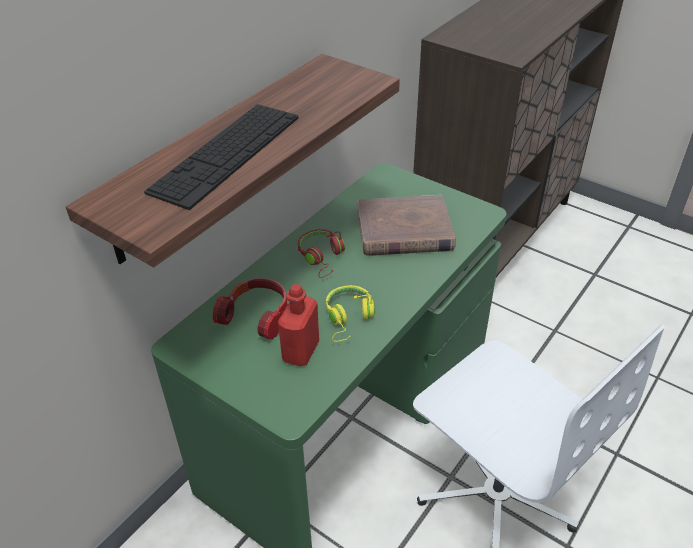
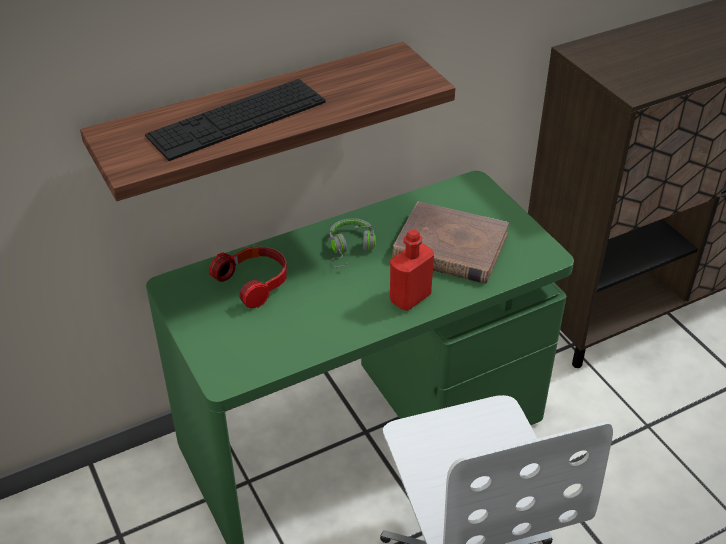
camera: 25 degrees right, 0 degrees up
red bottle [278,284,319,366] -> red bottle moved to [390,229,434,311]
red headphones [298,229,345,278] -> grey headphones [329,218,376,267]
yellow headphones [326,285,375,342] -> none

